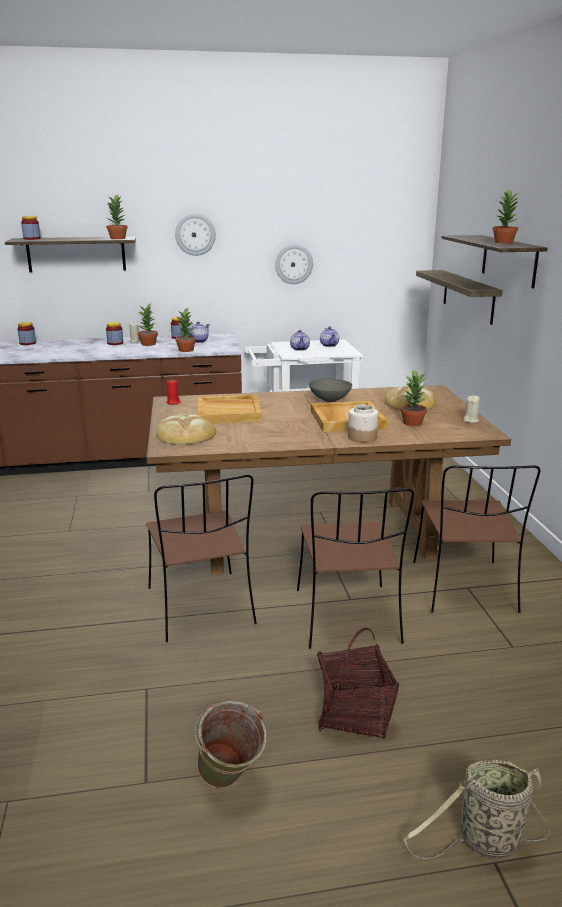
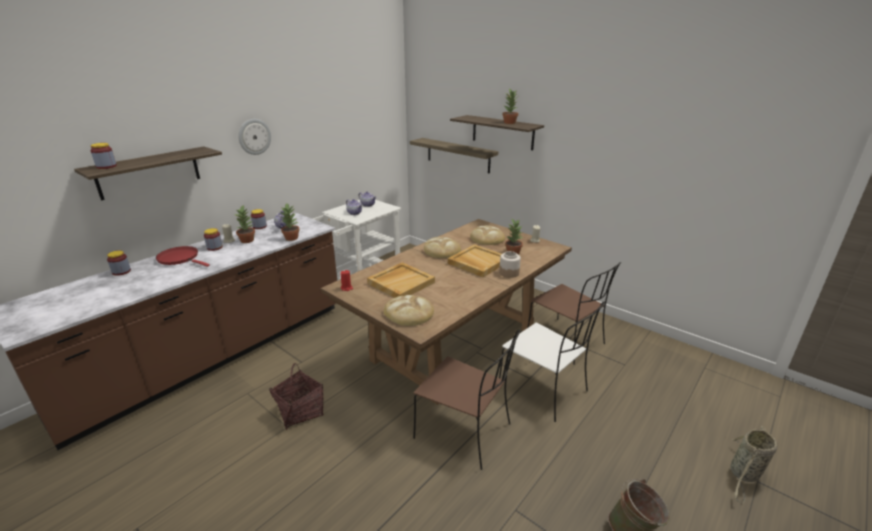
camera: 40 degrees left, 5 degrees up
potted plant [106,195,128,239] -> none
wall clock [275,245,313,284] -> none
brown chair [297,488,414,649] -> white chair [499,301,605,422]
grey bowl [309,379,352,402] -> bread [424,237,461,258]
basket [317,628,399,740] -> basket moved to [269,363,324,430]
none -> red frying pan [156,246,210,267]

